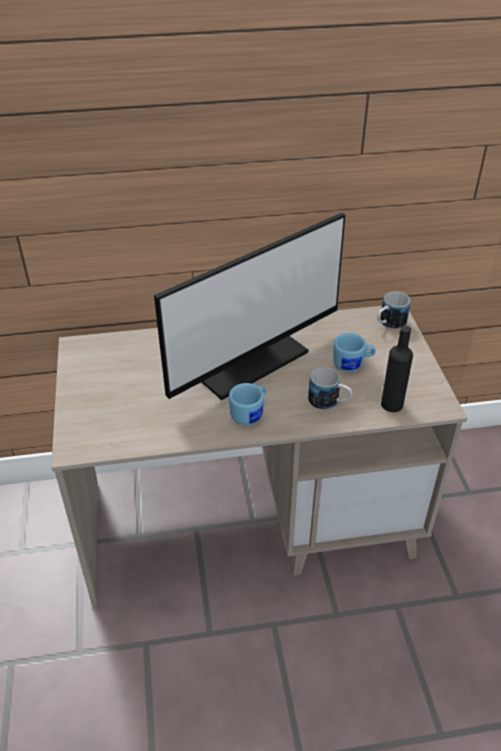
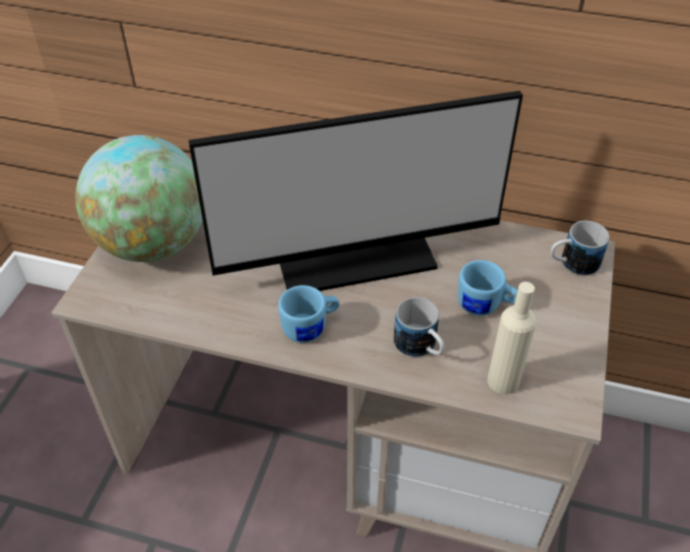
camera: 25 degrees right, 5 degrees up
black bottle [381,326,413,412] -> beige bottle [487,282,536,395]
none -> globe [76,135,203,262]

